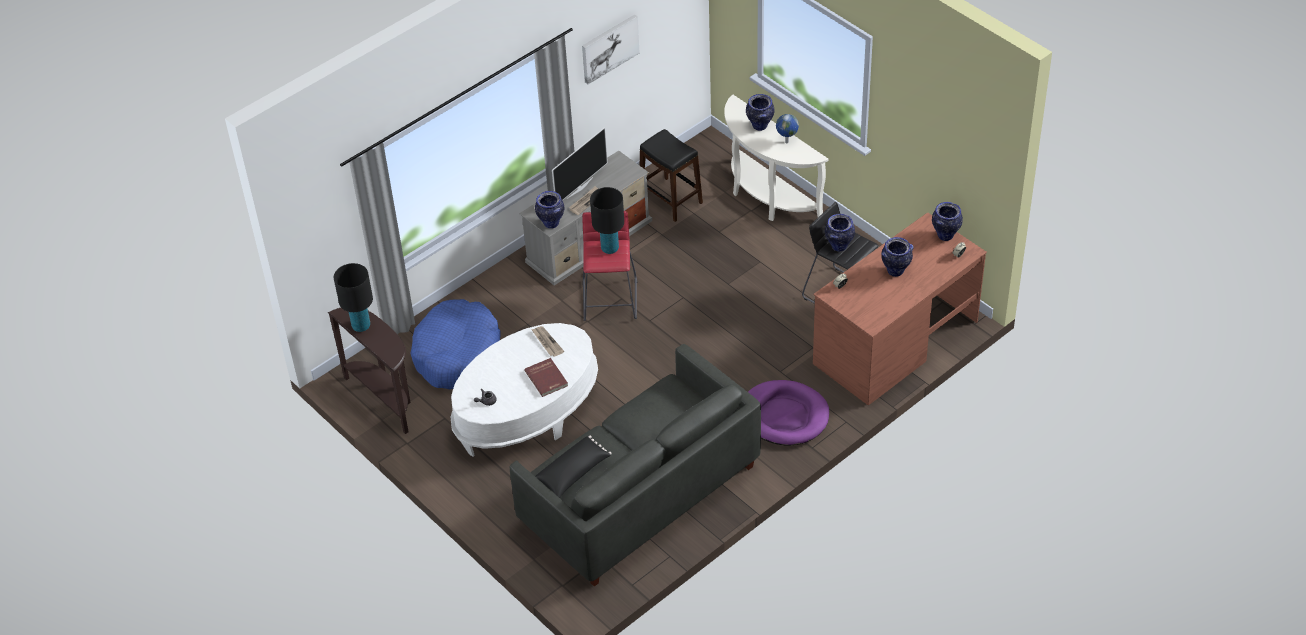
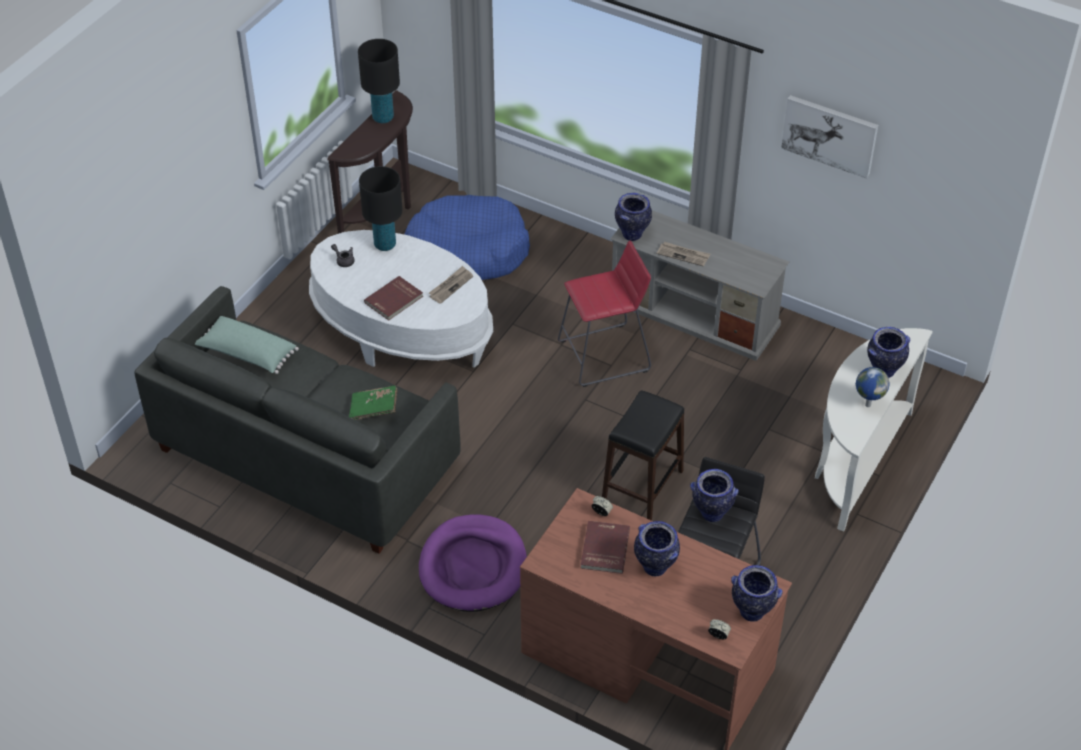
camera: 70 degrees right, 0 degrees up
black pillow [535,436,612,498] -> green pillow [195,316,299,374]
television [552,127,608,200] -> none
black table lamp [590,187,624,254] -> black table lamp moved to [359,166,402,251]
black stool [640,129,703,222] -> black stool moved to [602,390,684,520]
none -> green book [349,385,397,420]
none -> red book [580,521,630,574]

